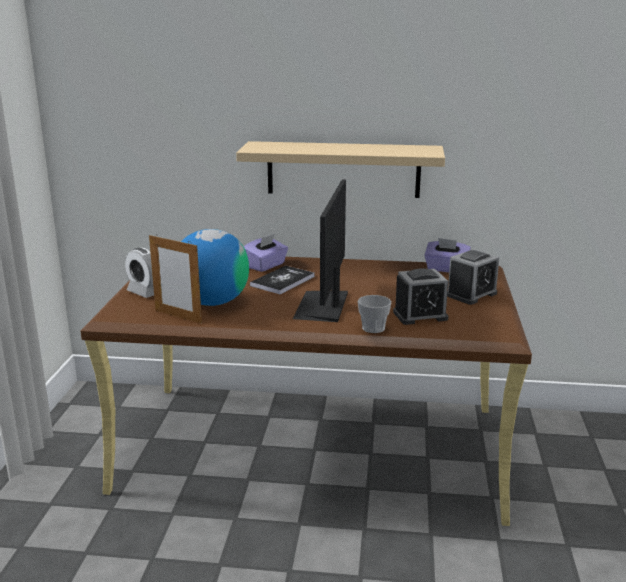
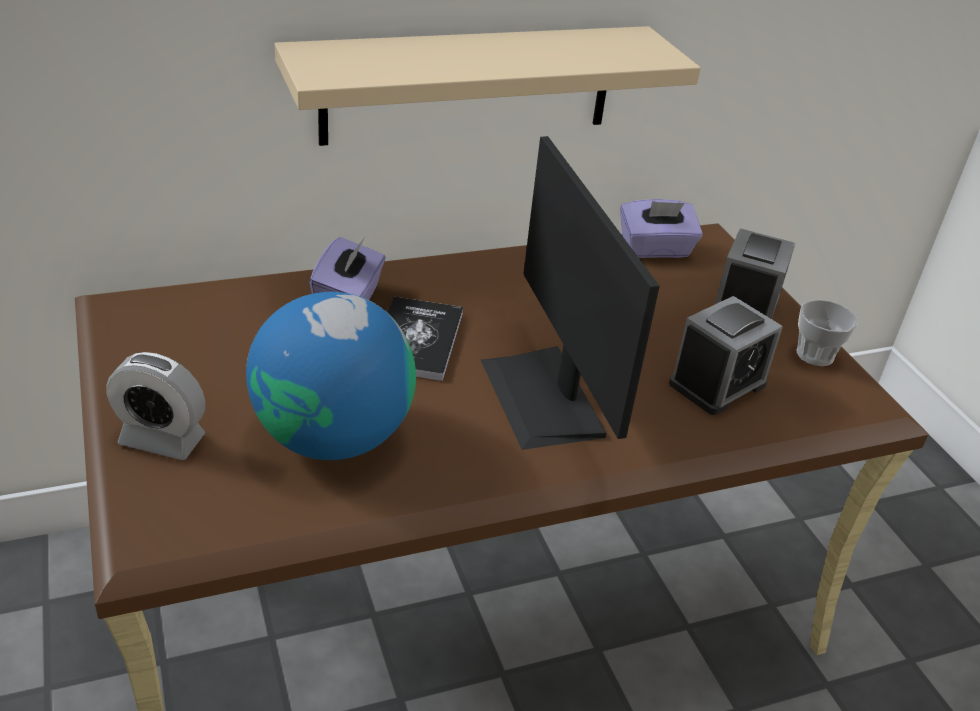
camera: 30 degrees left, 15 degrees up
picture frame [149,234,202,323] -> none
cup [358,295,391,333] -> cup moved to [796,300,858,366]

